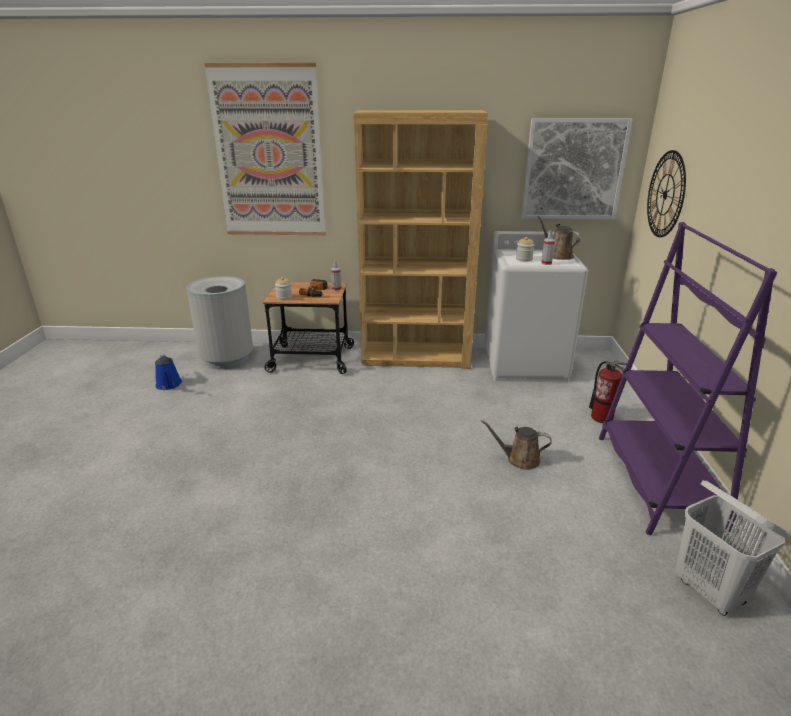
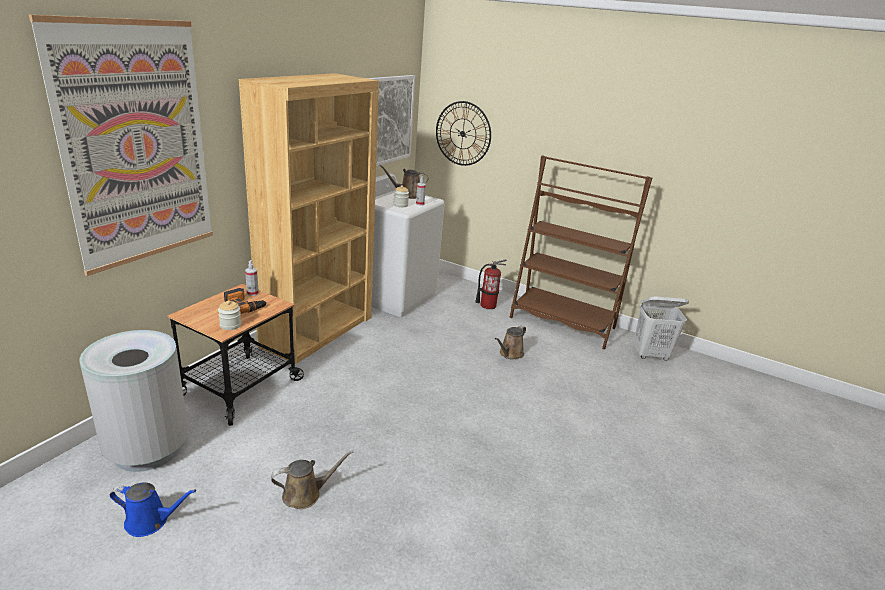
camera: 65 degrees left, 0 degrees up
purple bookcase [599,222,778,535] -> brown bookcase [510,155,652,349]
none -> brown watering can [271,450,353,509]

